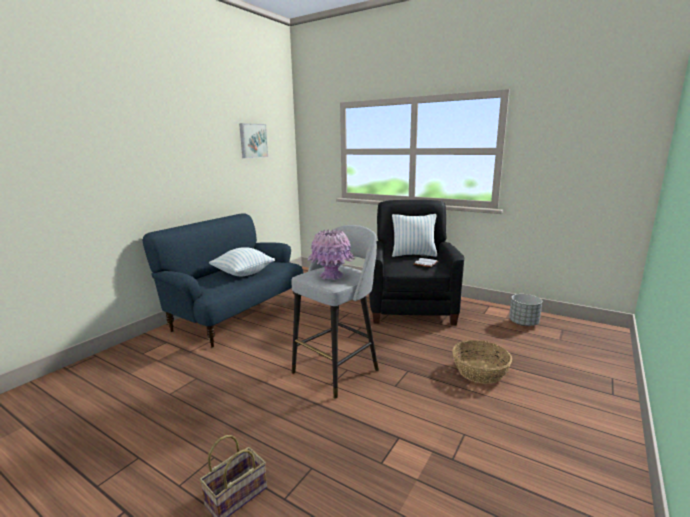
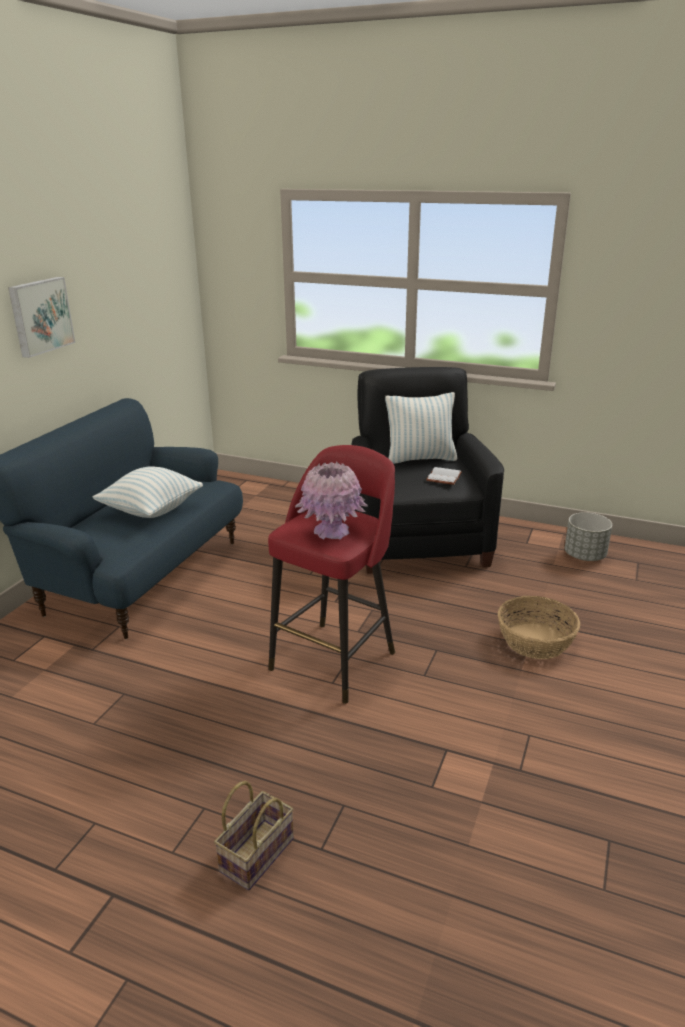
camera: 10 degrees left, 10 degrees up
picture [239,123,268,158] -> picture moved to [8,277,75,358]
grey stool [291,225,379,399] -> red stool [268,445,395,704]

